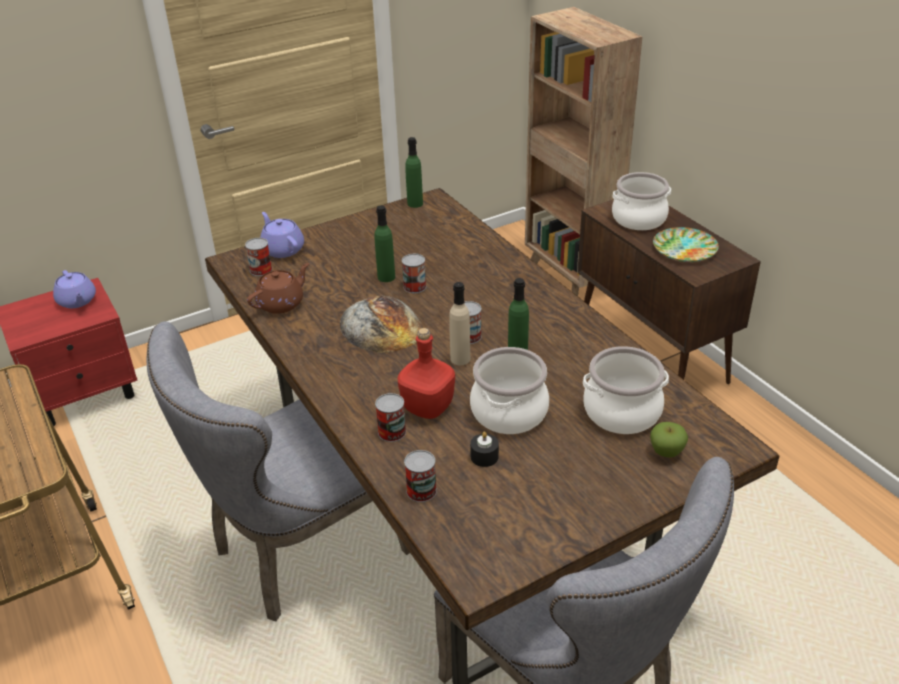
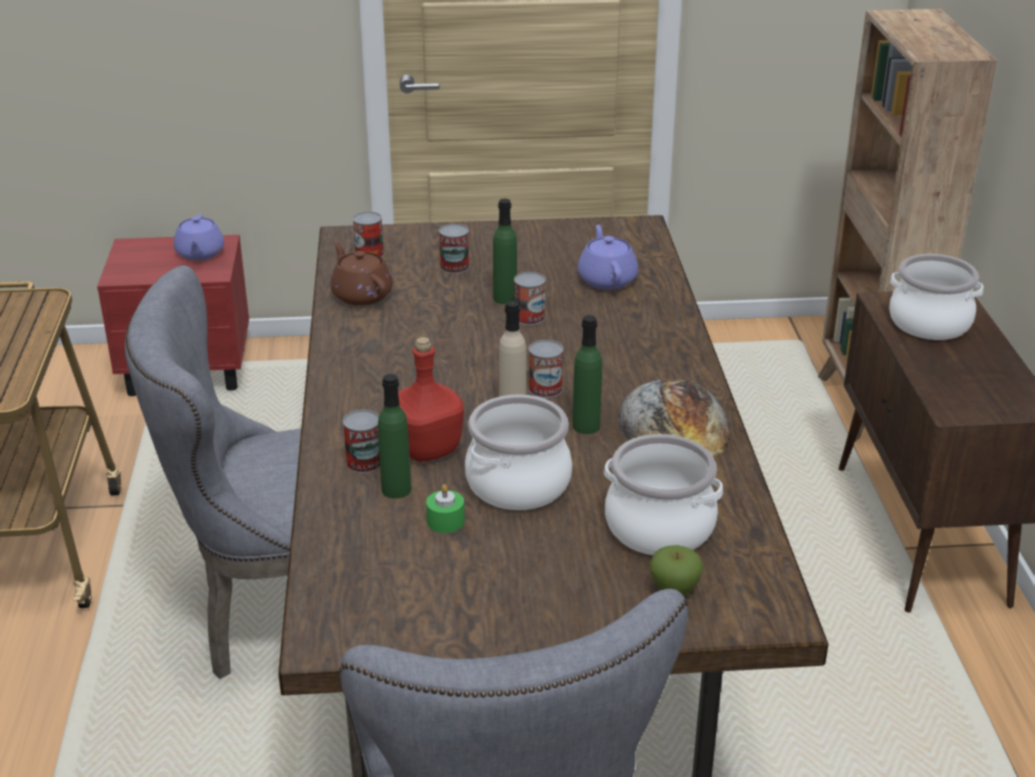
camera: 25 degrees right, 5 degrees down
brown teapot [247,263,309,314] -> brown teapot turned 105 degrees counterclockwise [331,242,393,306]
purple teapot [260,212,304,258] -> purple teapot moved to [578,225,638,290]
bread [340,296,423,353] -> bread moved to [617,379,731,457]
can [404,450,437,502] -> can moved to [439,224,469,274]
green bottle [405,137,423,208] -> green bottle moved to [378,374,411,499]
black candle [470,432,499,467] -> green candle [426,484,465,533]
plate [653,227,719,262] -> none

